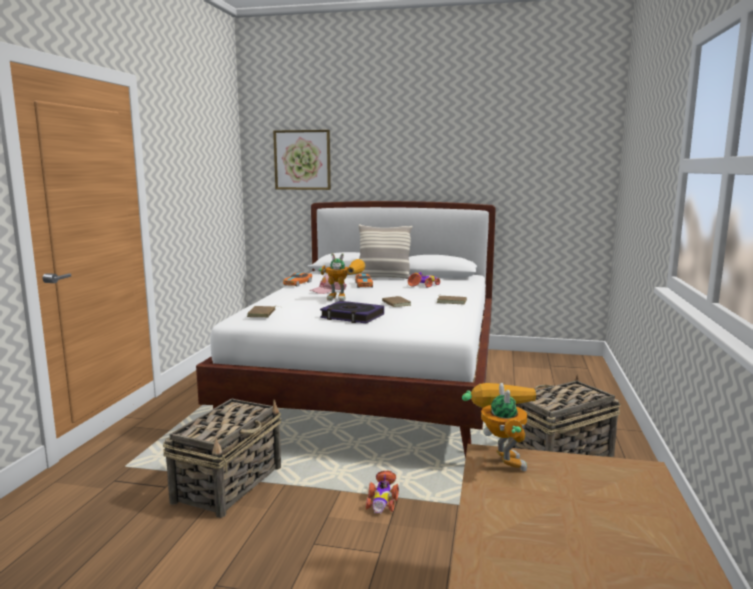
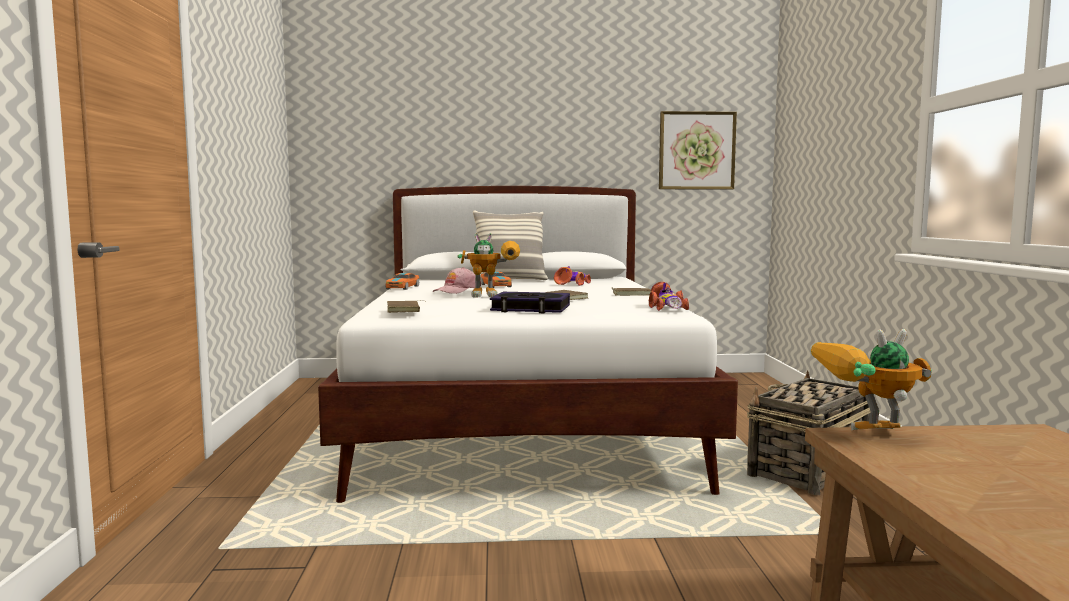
camera: 15 degrees left, 5 degrees down
basket [163,398,281,518] -> none
picture [273,130,331,190] -> picture moved to [659,111,737,189]
toy car [366,471,399,514] -> toy car moved to [649,282,689,311]
toy robot [462,383,536,471] -> toy robot turned 75 degrees counterclockwise [811,329,932,430]

